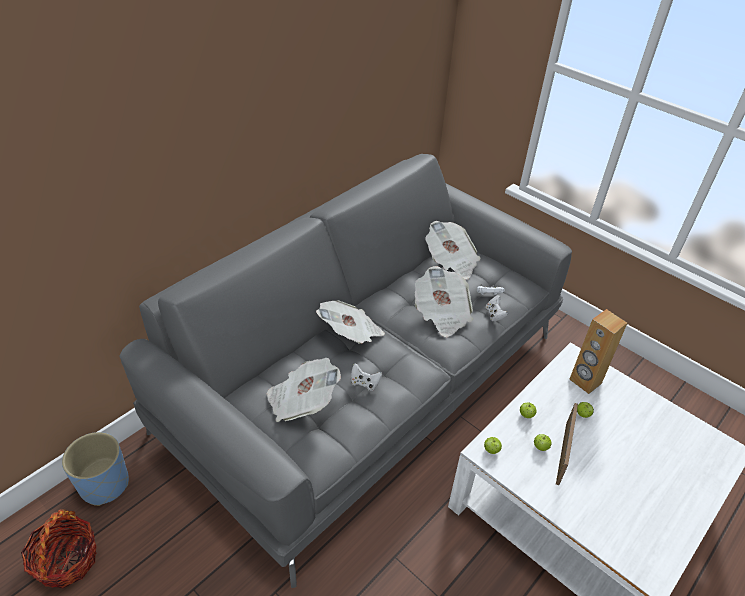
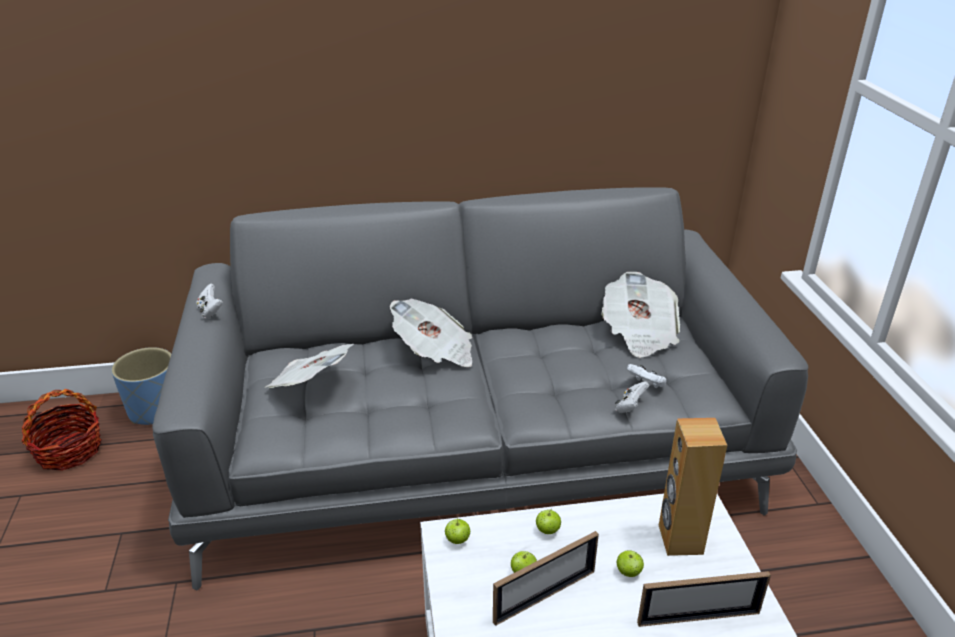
camera: 40 degrees right, 10 degrees down
white game controller [351,363,382,391] -> white game controller moved to [196,284,223,319]
newspaper [415,266,473,337] -> none
none -> picture frame [637,571,771,627]

